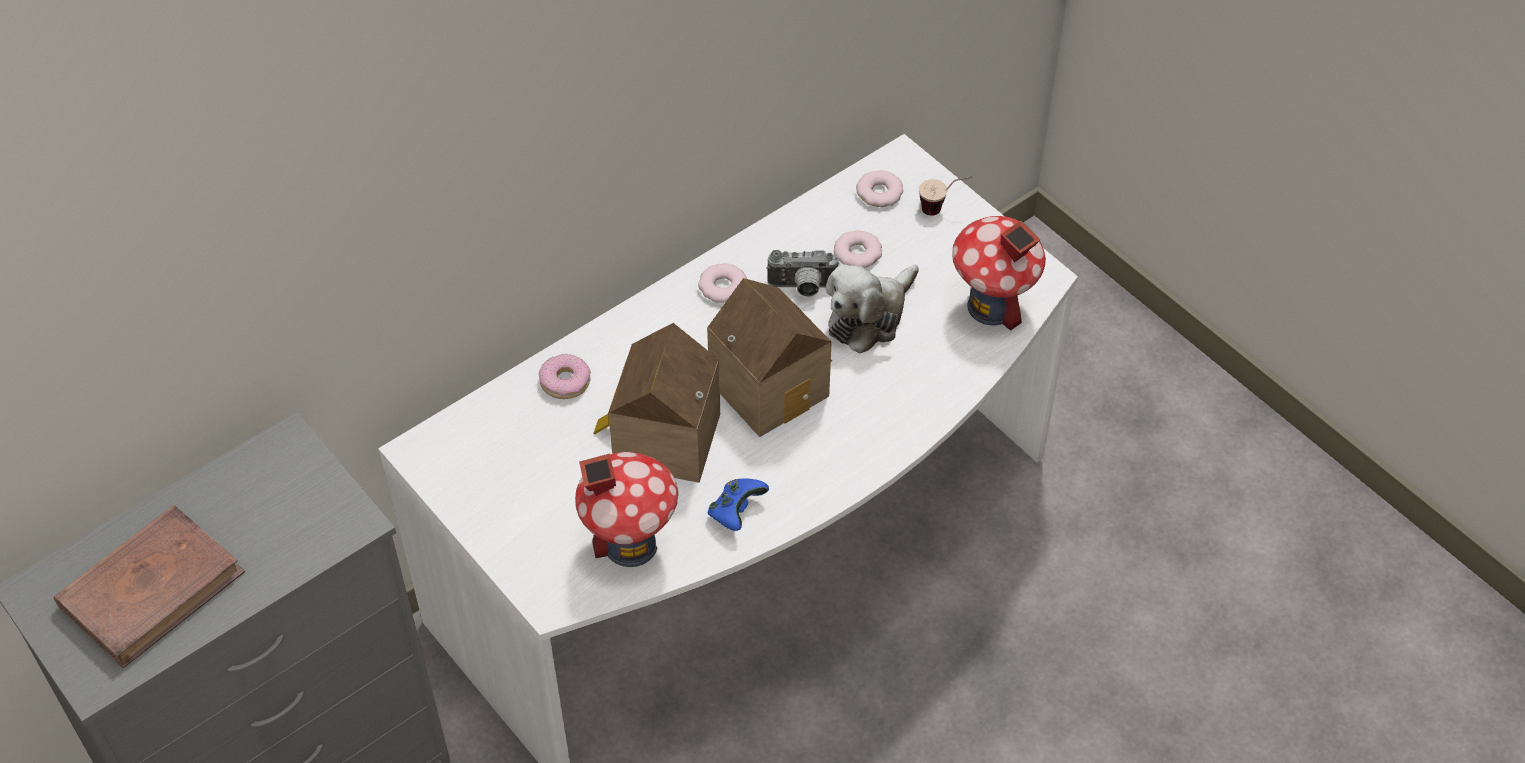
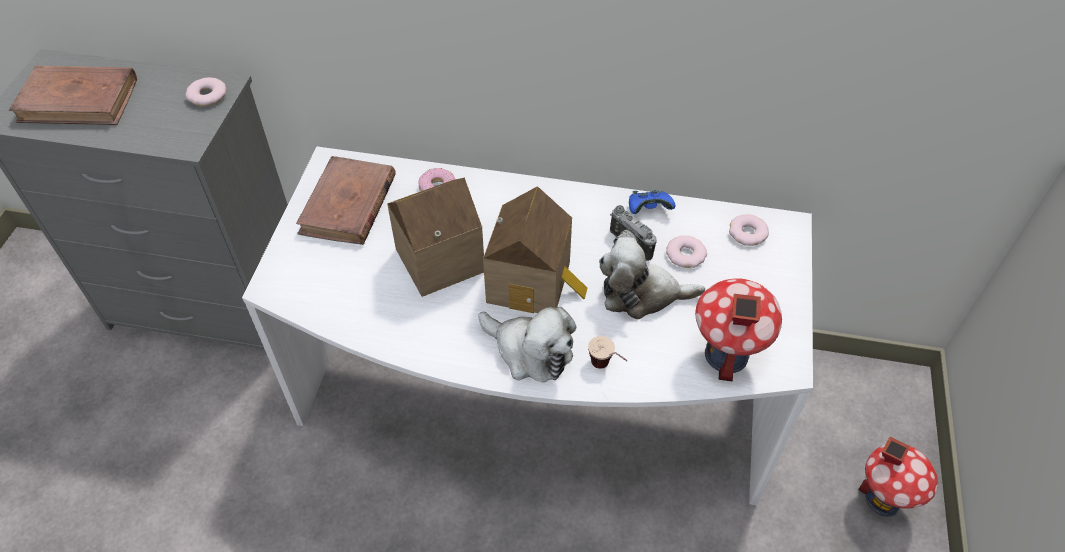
camera: 50 degrees right, 0 degrees up
toy house [575,452,678,567] -> toy house moved to [858,437,938,517]
donut [698,263,747,303] -> donut moved to [185,77,227,106]
blue game controller [708,478,769,531] -> blue game controller moved to [629,190,675,214]
cup [919,176,973,216] -> cup moved to [588,336,628,369]
none -> brown book [296,156,396,245]
none -> plush toy [478,307,576,382]

